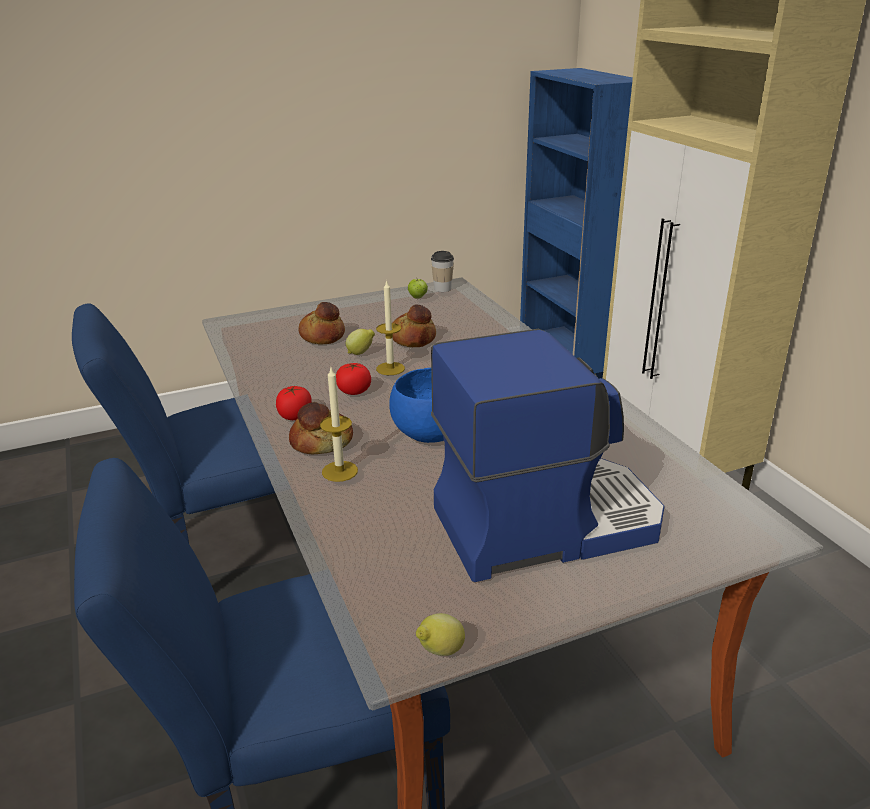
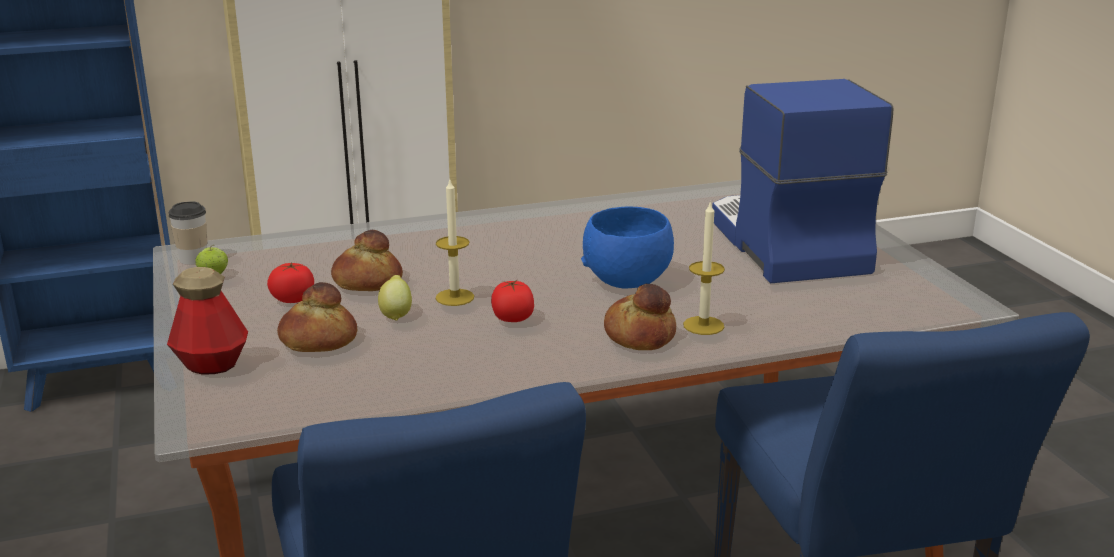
camera: 85 degrees left, 5 degrees down
tomato [276,386,312,420] -> tomato moved to [267,263,314,303]
lemon [416,613,465,656] -> none
none -> bottle [167,267,248,375]

